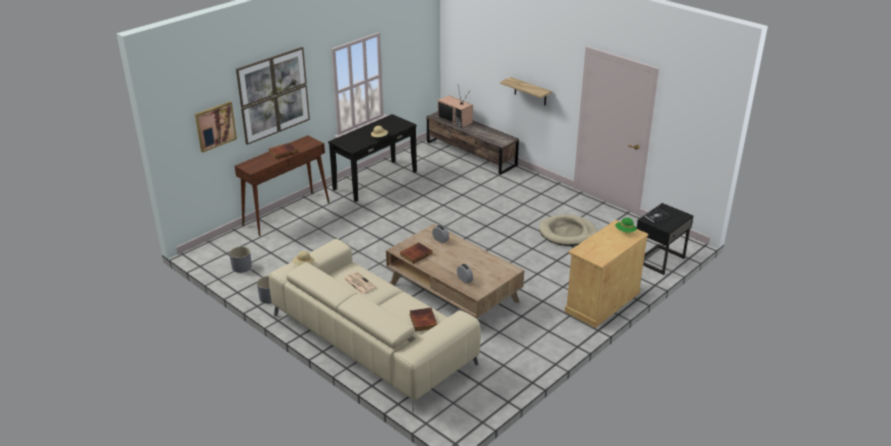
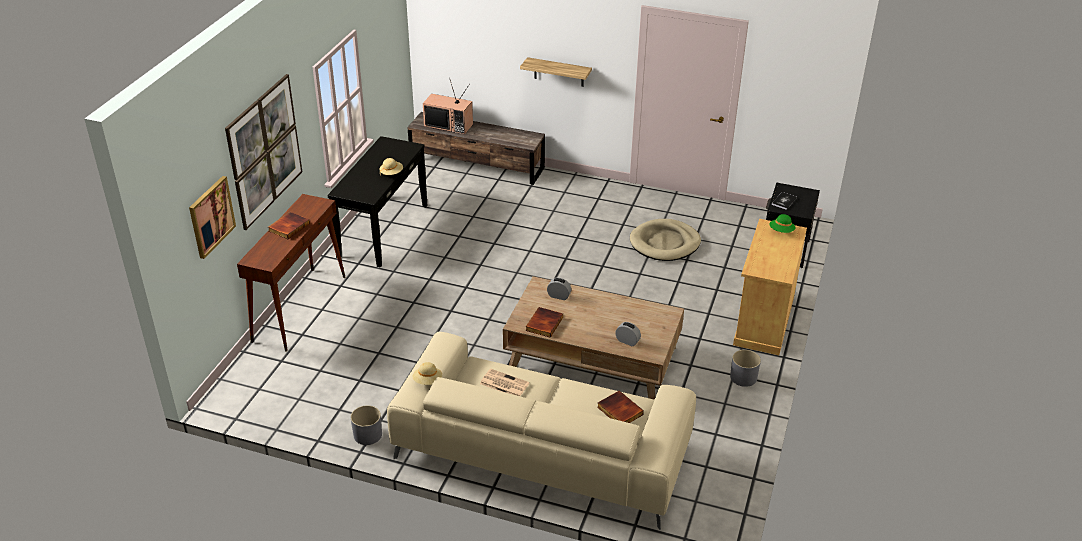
camera: 25 degrees left, 5 degrees up
grey planter [229,247,252,273] -> grey planter moved to [730,350,761,387]

